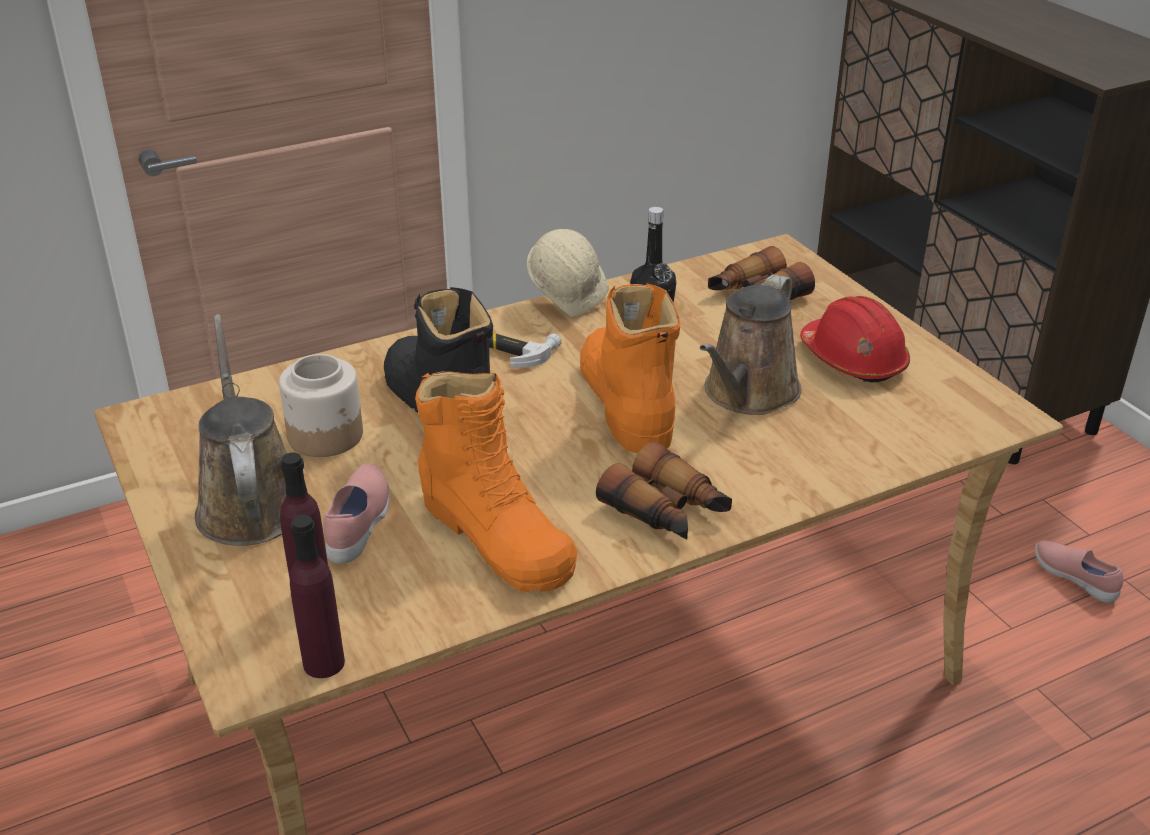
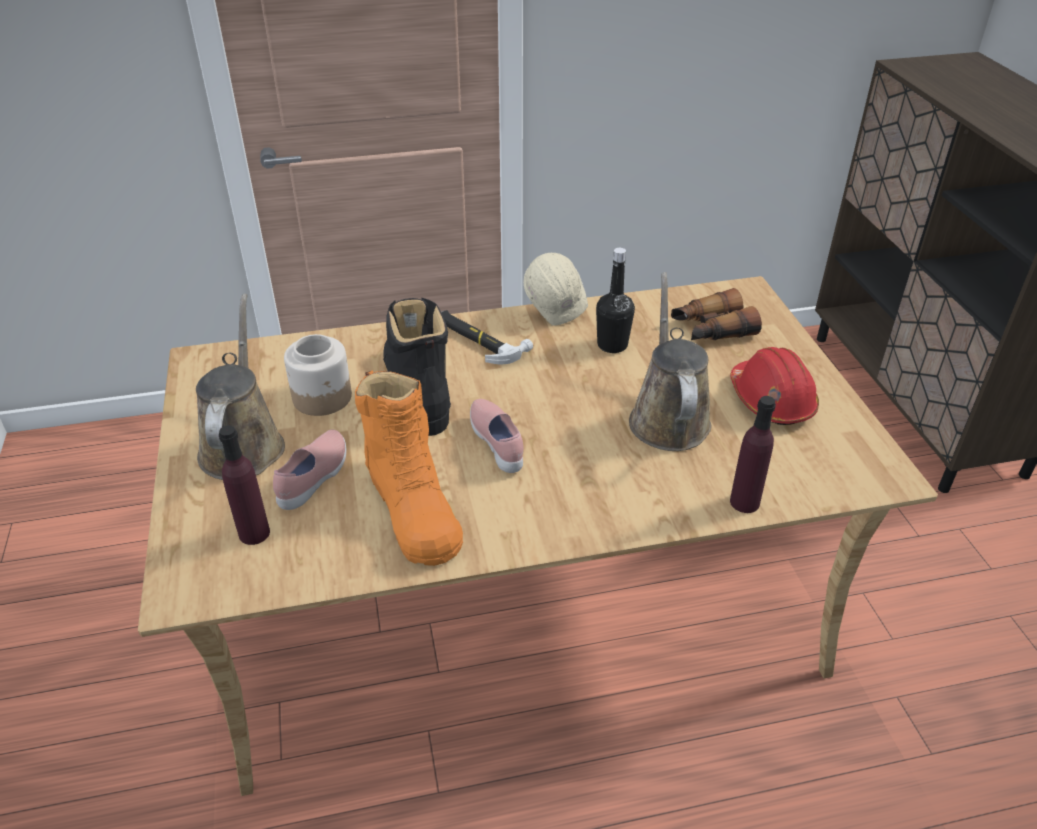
camera: 15 degrees right, 5 degrees up
purple bottle [290,515,345,678] -> purple bottle moved to [730,396,776,513]
orange boot [580,283,680,454] -> none
binoculars [596,441,732,540] -> none
brown watering can [700,275,801,415] -> brown watering can turned 135 degrees clockwise [629,272,711,451]
pink shoe [1035,540,1124,603] -> pink shoe moved to [470,399,523,473]

